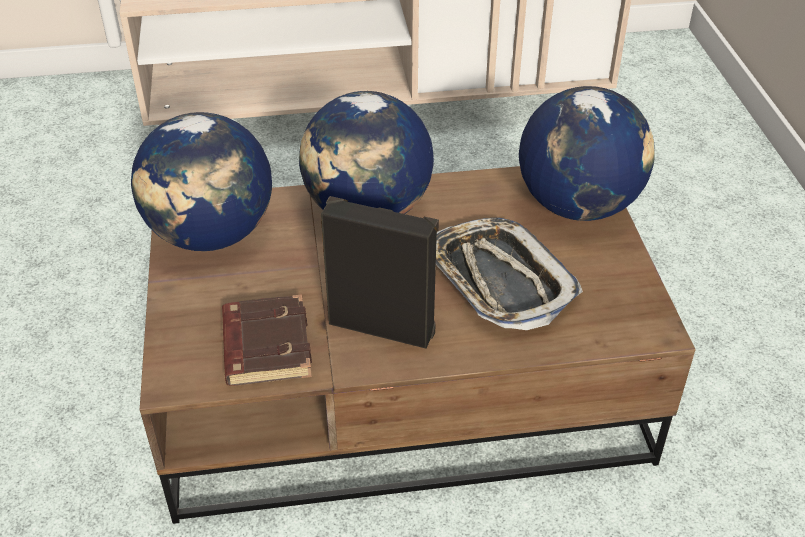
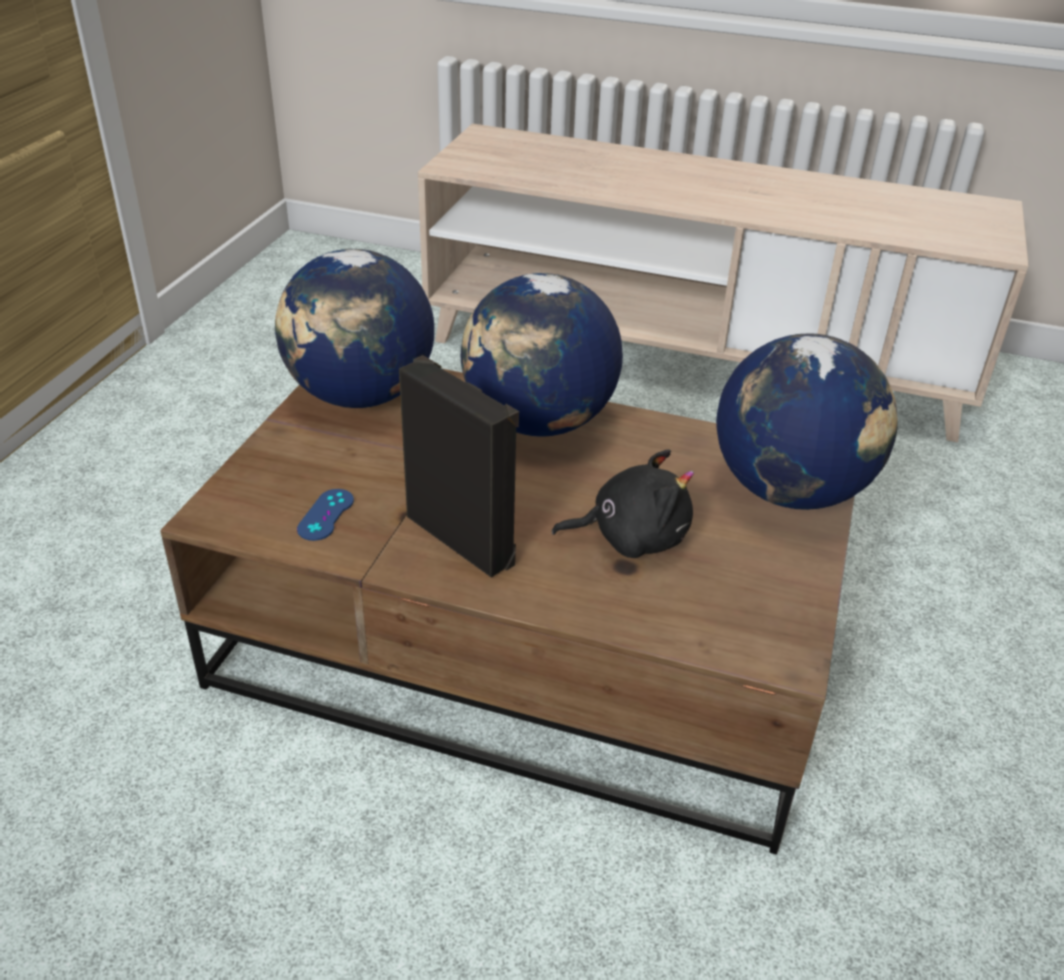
camera: 25 degrees right, 5 degrees down
brown book [222,294,312,386] -> blue game controller [297,489,354,541]
tray [436,217,583,330] -> black plush toy [552,449,694,558]

